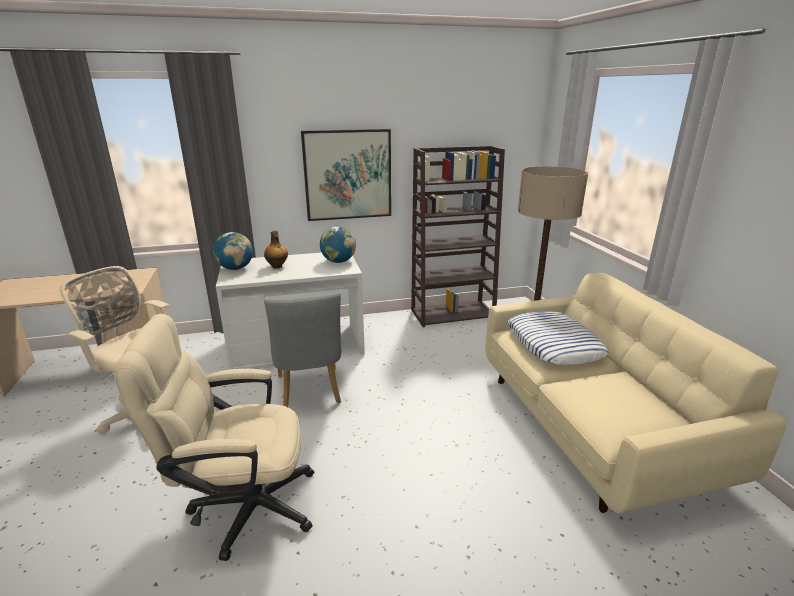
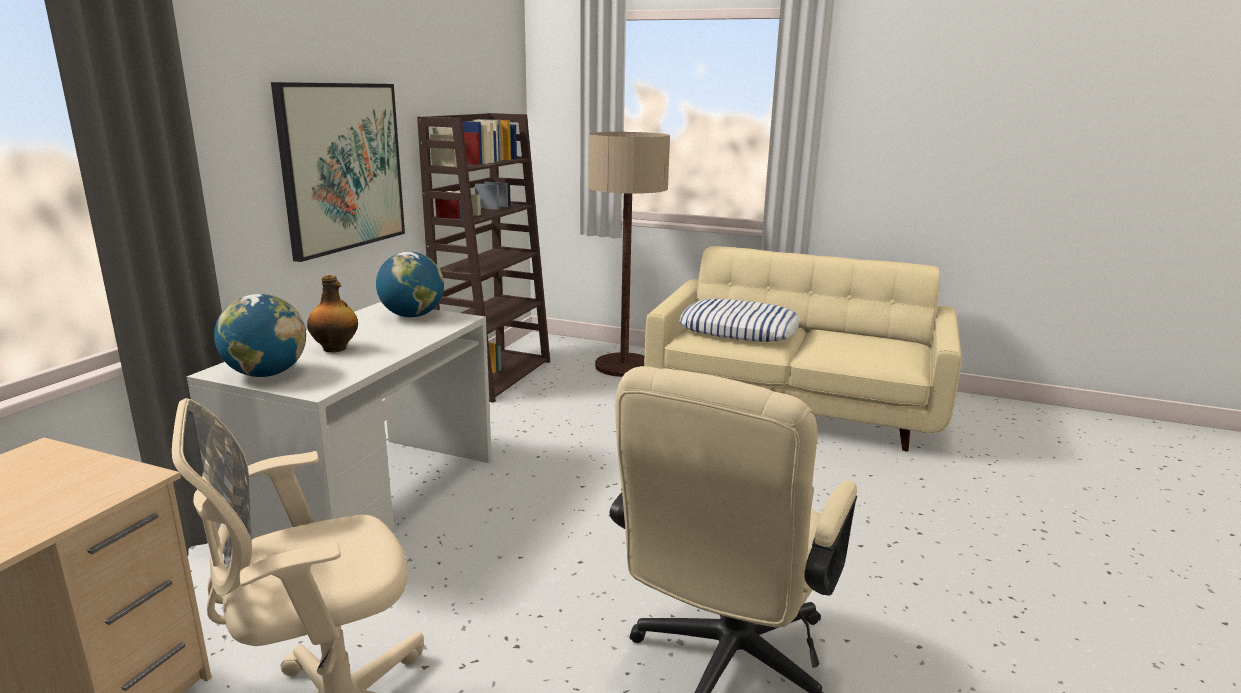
camera: 55 degrees left, 5 degrees down
grey chair [264,292,341,407] -> none

